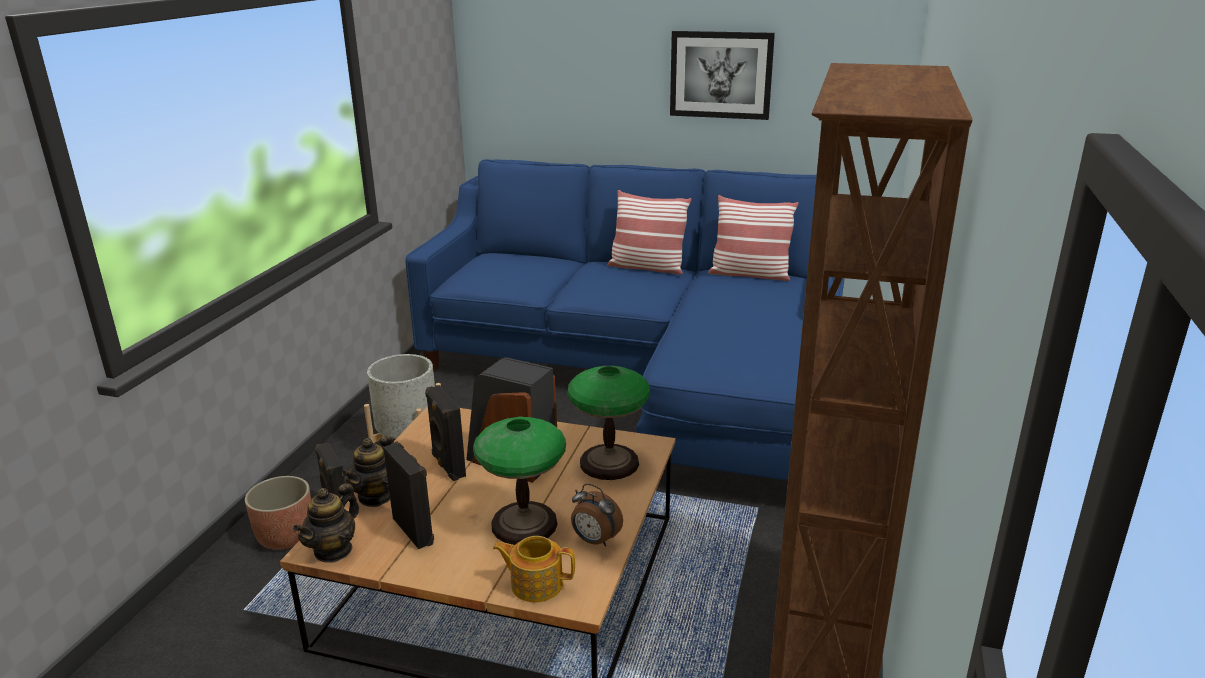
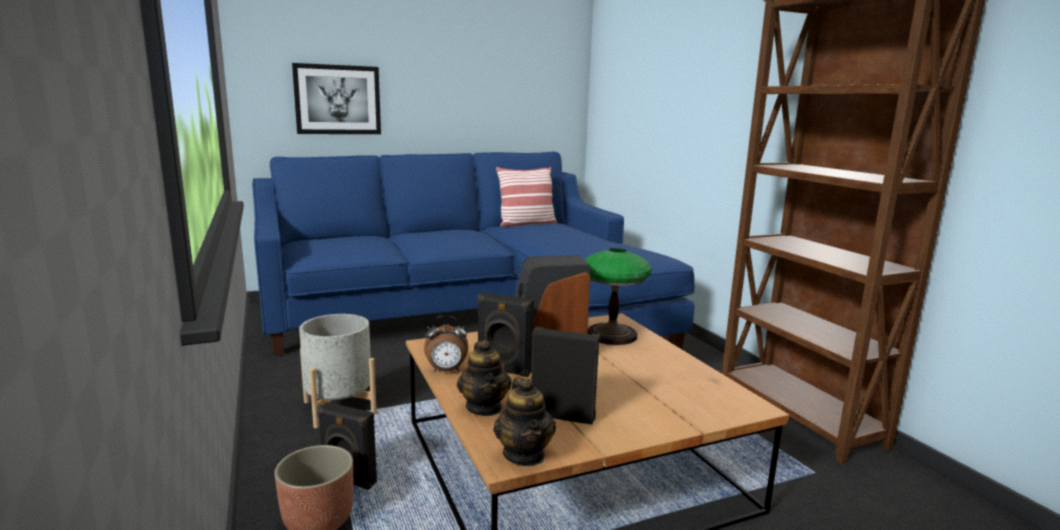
camera: 40 degrees left, 10 degrees down
table lamp [473,417,566,545] -> none
teapot [493,536,575,602] -> none
alarm clock [571,483,623,547] -> alarm clock moved to [424,316,468,372]
pillow [608,190,692,275] -> none
picture [670,31,775,120] -> picture moved to [292,63,381,134]

